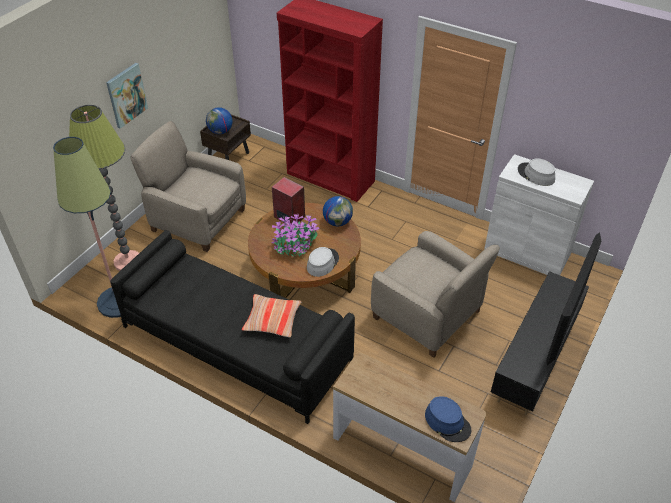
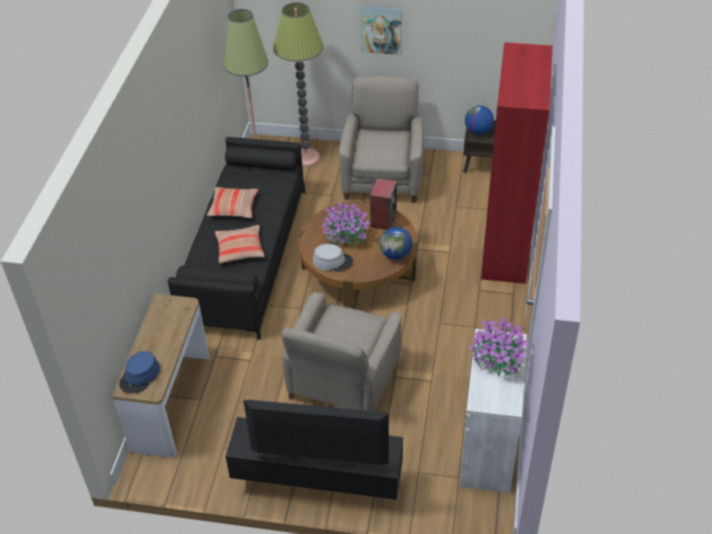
camera: 70 degrees right, 0 degrees up
grey hat [518,158,555,186] -> potted plant [469,318,529,376]
none -> pillow [207,187,258,218]

